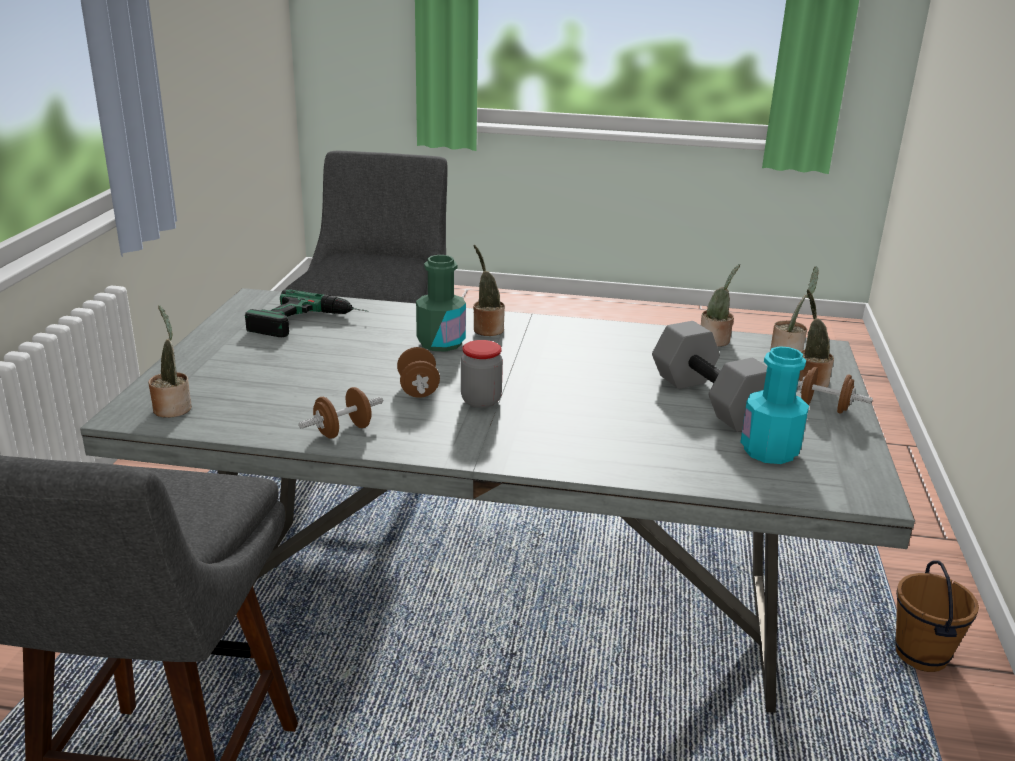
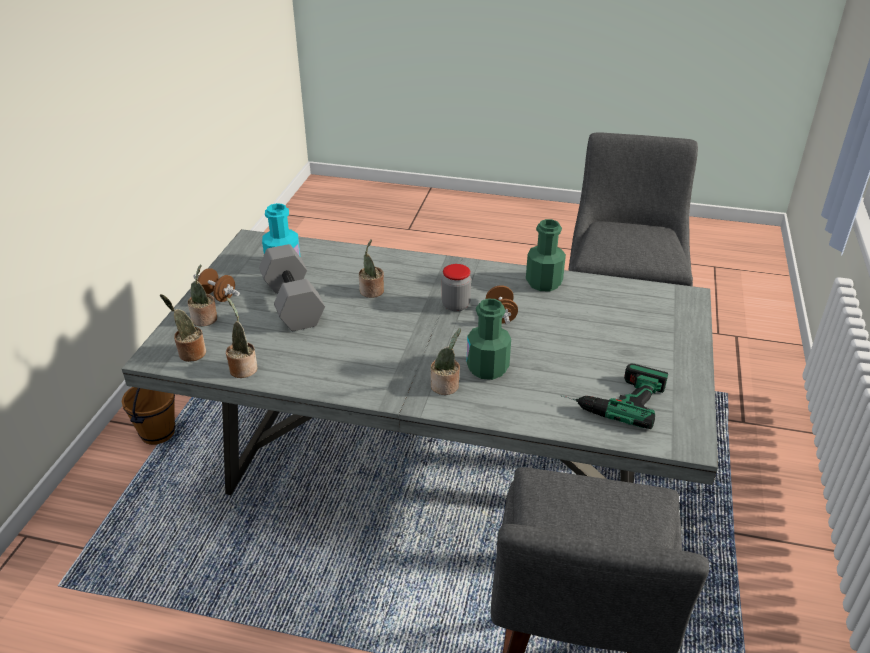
camera: 175 degrees left, 10 degrees up
potted plant [148,305,192,418] -> potted plant moved to [359,239,384,298]
brown dumbbell [299,387,383,439] -> green bottle [526,219,566,291]

